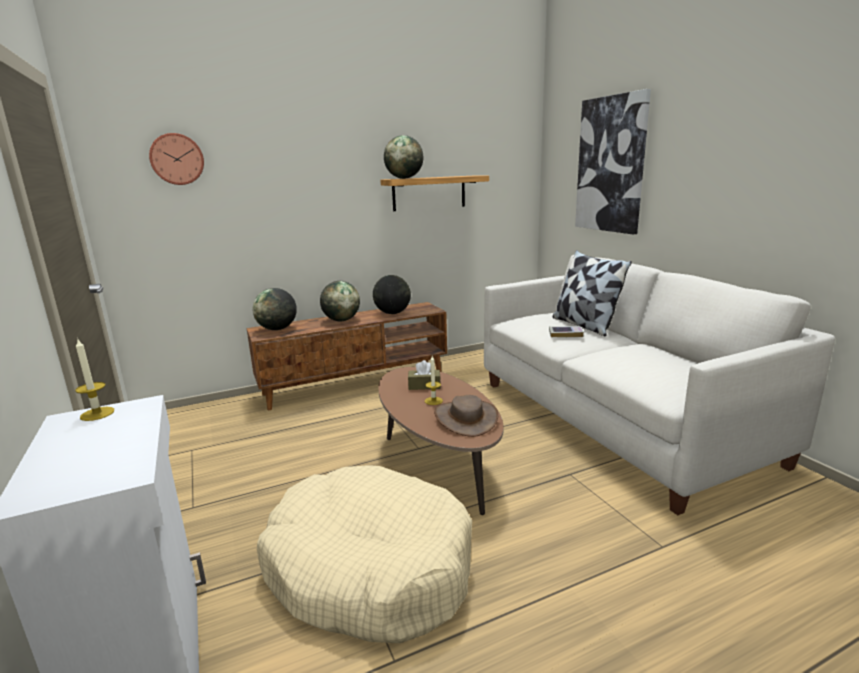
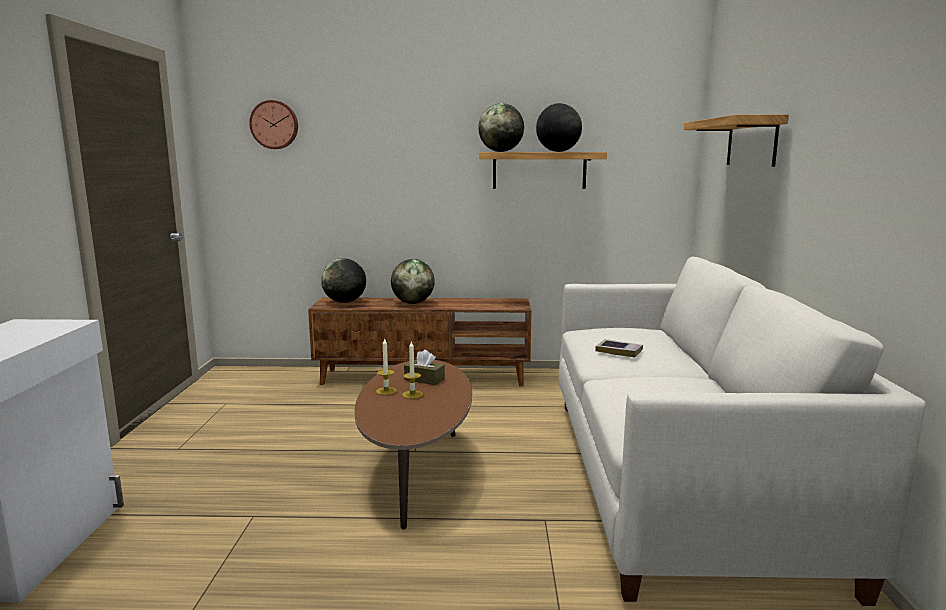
camera: 25 degrees right, 5 degrees down
candle [75,339,114,421] -> candle moved to [376,339,397,395]
beige dog bed [257,465,472,643] -> none
globe [373,275,411,314] -> globe moved to [536,103,582,152]
brown hat [434,395,498,437] -> none
pillow [553,250,632,336] -> none
picture [575,89,651,234] -> shelf [684,114,789,167]

